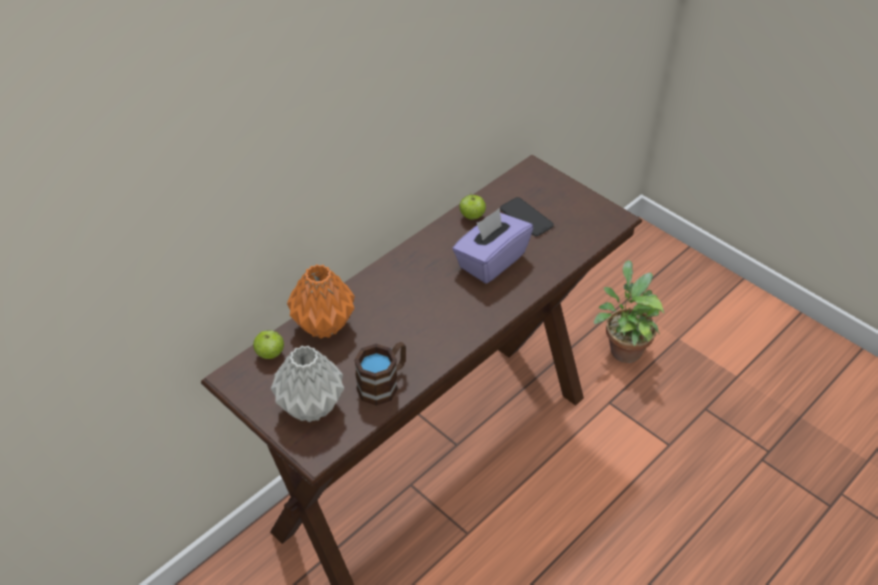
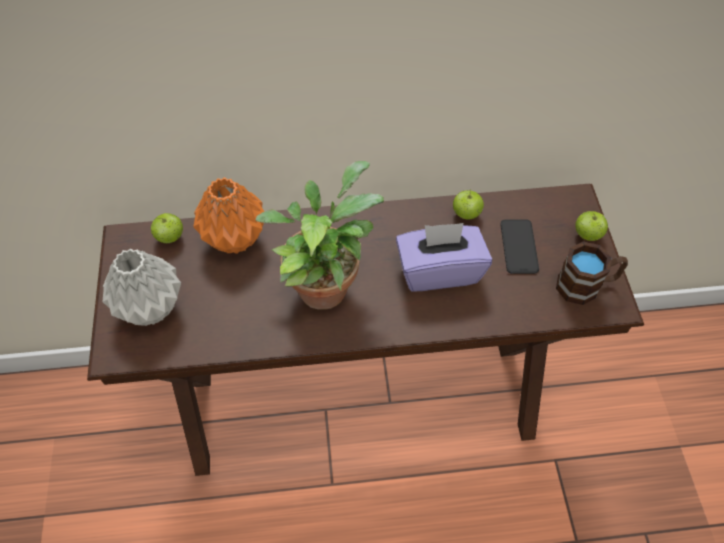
camera: 40 degrees right, 10 degrees up
brown mug [354,342,406,406] -> brown mug moved to [556,241,628,305]
potted plant [593,260,664,363] -> potted plant moved to [255,161,384,310]
none -> apple [576,211,608,241]

